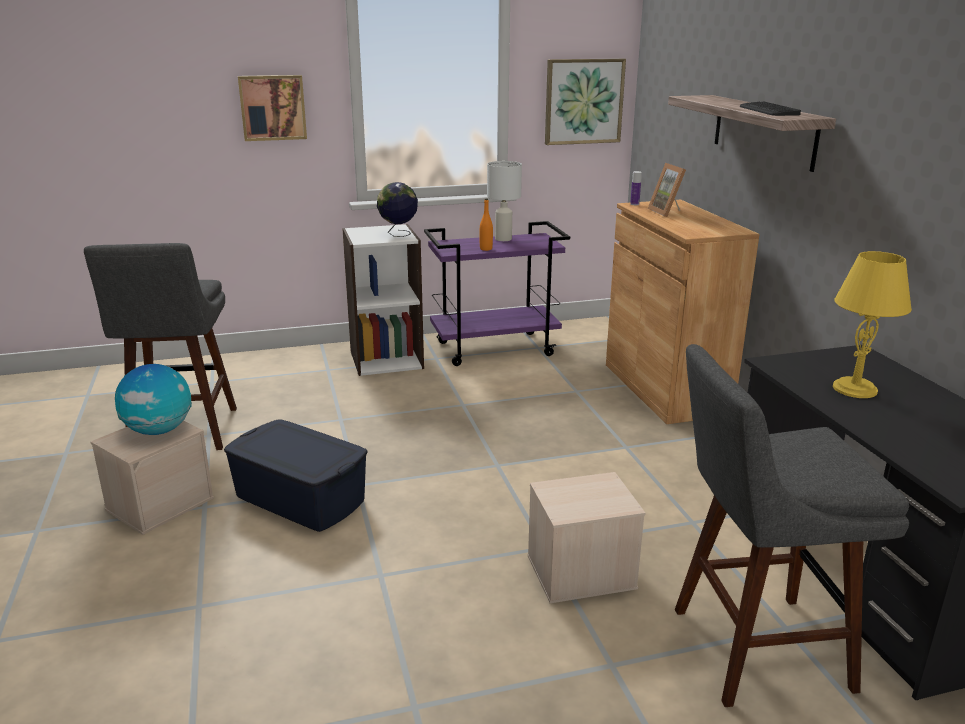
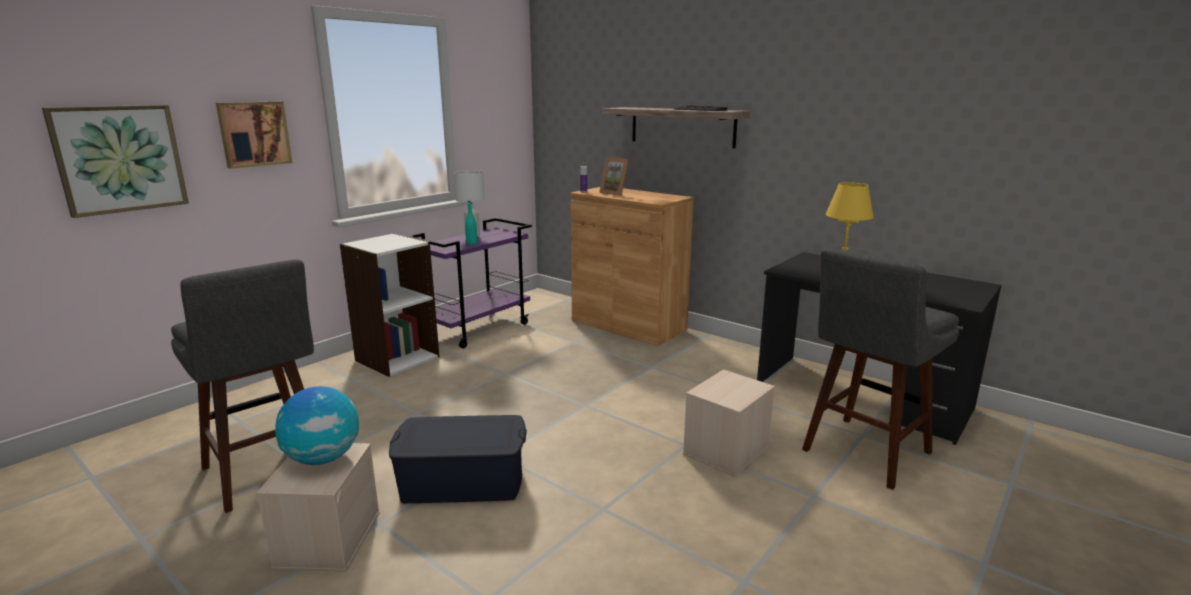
camera: 35 degrees left, 5 degrees down
globe [377,182,418,237] -> none
orange bottle [480,199,493,251] -> turquoise bottle [465,201,477,245]
picture [545,58,626,145] -> picture moved to [42,105,189,218]

